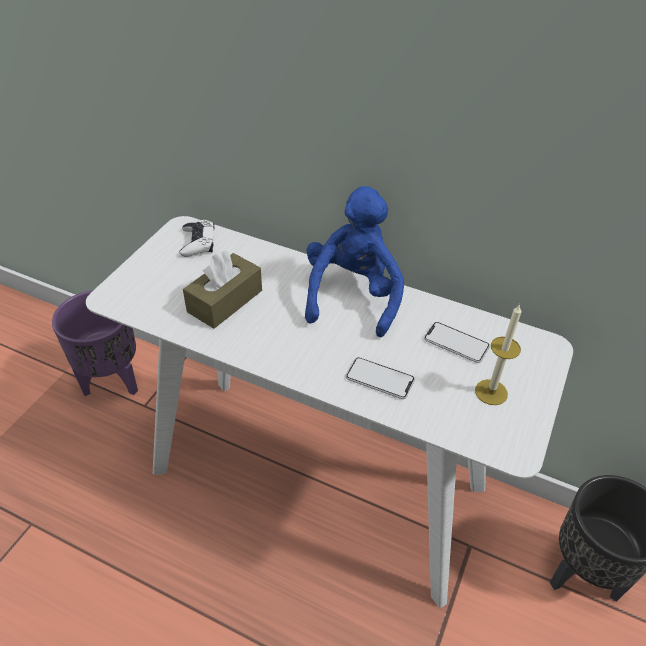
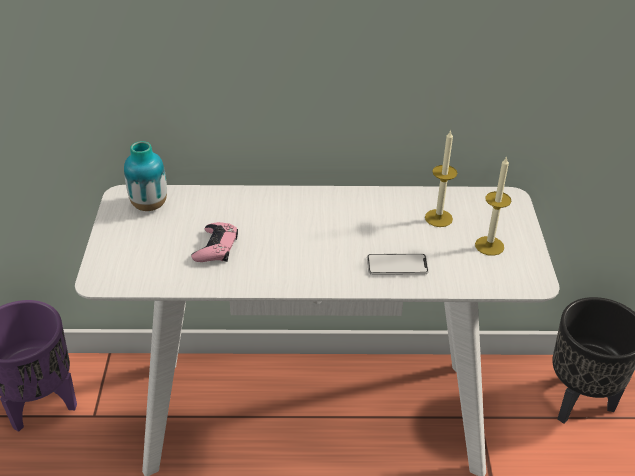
camera: 25 degrees left, 5 degrees down
white game controller [179,220,214,257] -> vase [124,141,167,211]
brown tissue box [183,250,262,329] -> pink game controller [191,222,238,262]
blue plush toy [305,186,404,337] -> none
phone [424,322,490,363] -> candle [425,130,457,227]

